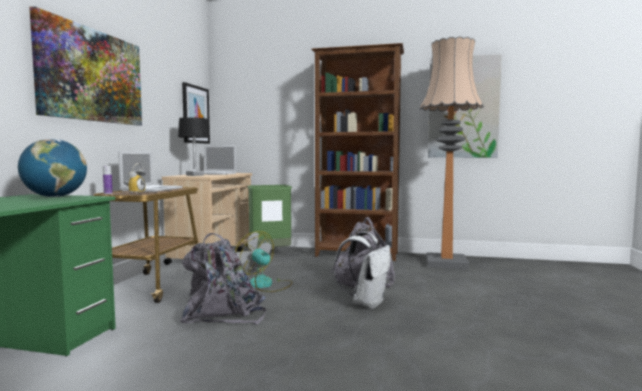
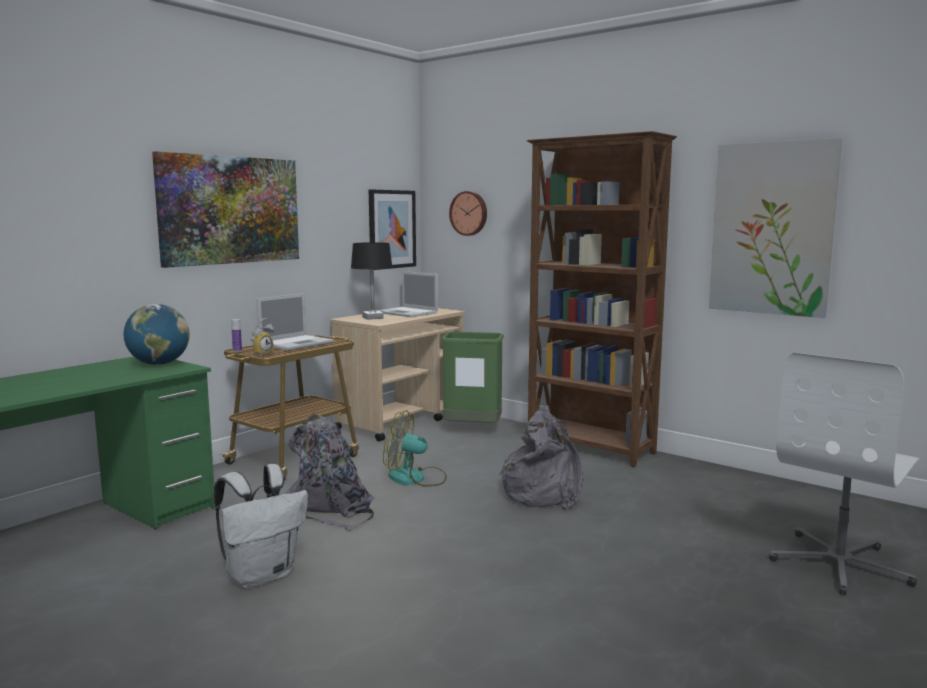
camera: 25 degrees right, 5 degrees up
fan [235,231,292,292] -> fan turned 60 degrees counterclockwise [383,410,447,487]
white backpack [334,232,391,309] -> white backpack moved to [214,464,308,588]
floor lamp [420,36,484,270] -> none
none -> wall clock [449,191,487,236]
none -> white office chair [769,352,919,595]

